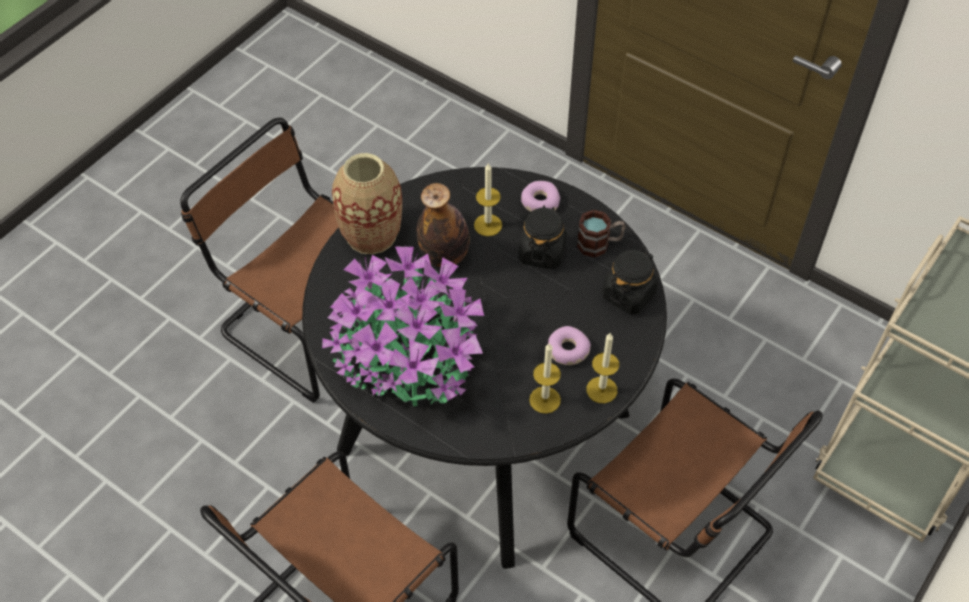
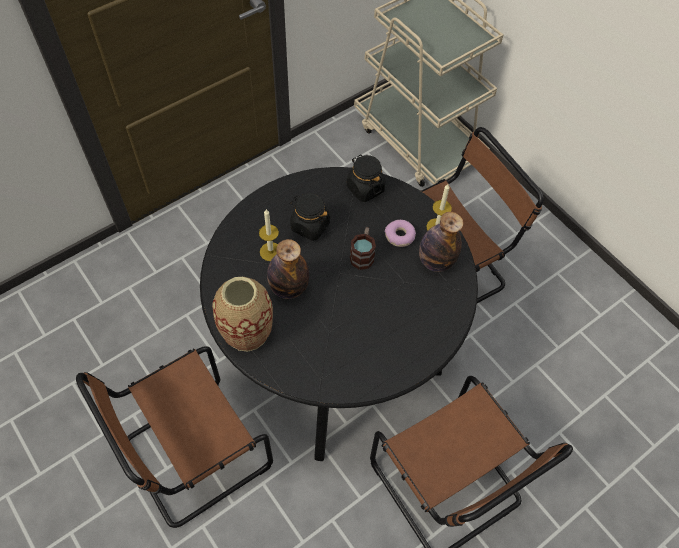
camera: 75 degrees left, 5 degrees up
potted plant [322,247,484,407] -> none
donut [521,181,560,212] -> none
candle [529,343,561,414] -> bottle [419,212,463,272]
mug [577,210,625,258] -> mug moved to [350,227,376,270]

